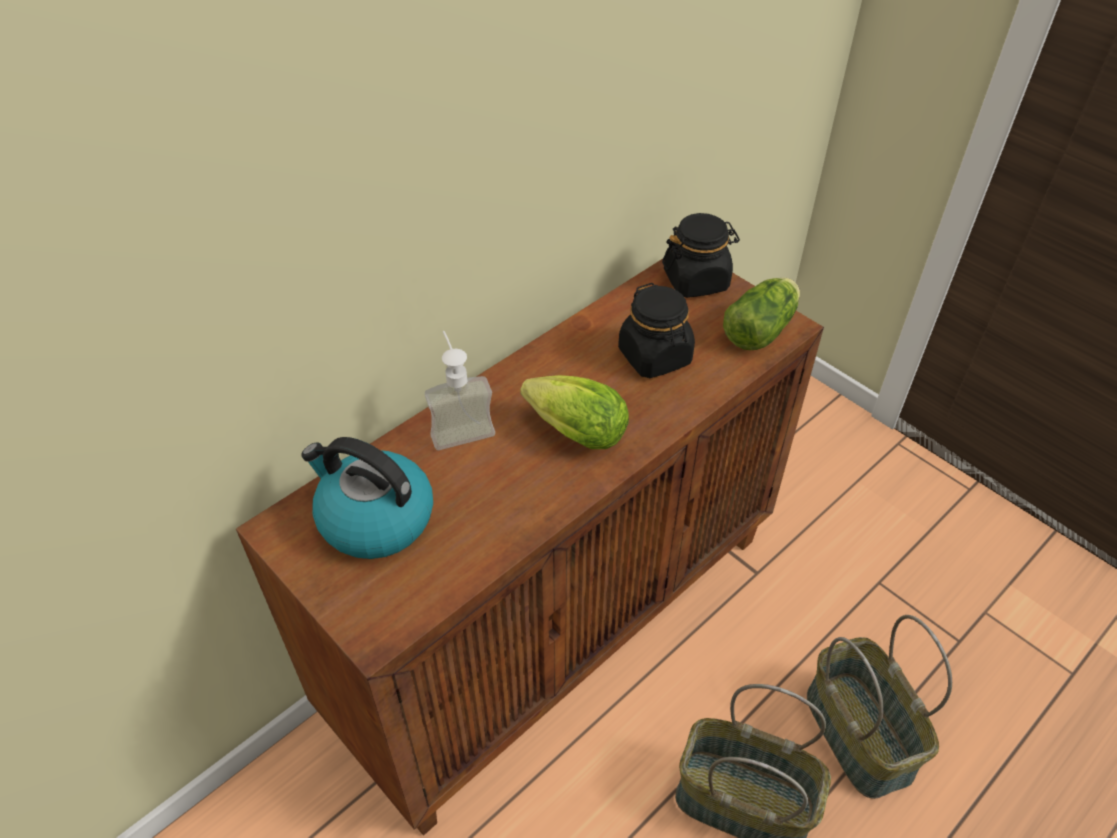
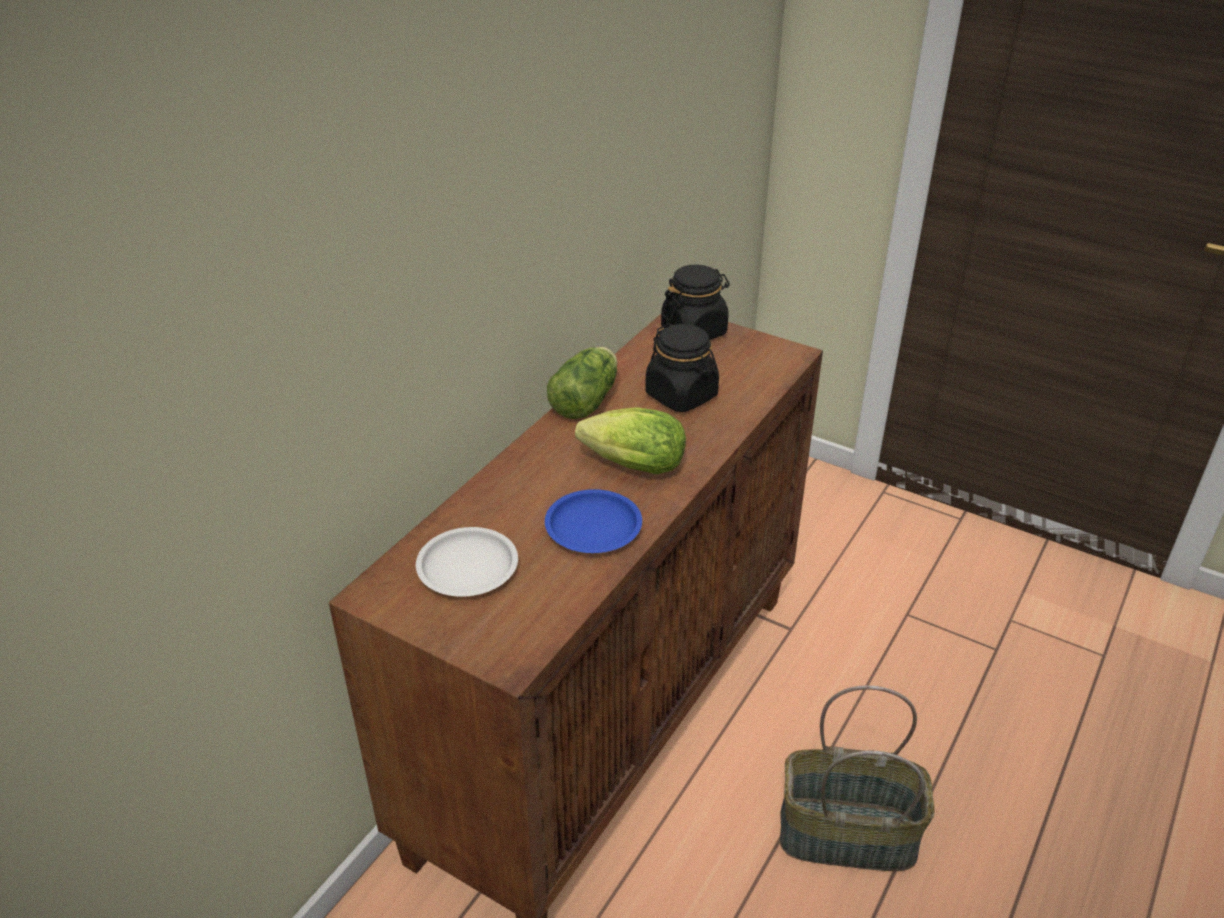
camera: 15 degrees left, 10 degrees down
kettle [301,437,433,559] -> white plate [416,527,518,597]
soap dispenser [425,331,495,450] -> none
lettuce [723,277,800,350] -> lettuce moved to [547,347,617,419]
basket [807,615,952,799] -> none
none -> blue plate [545,489,642,553]

